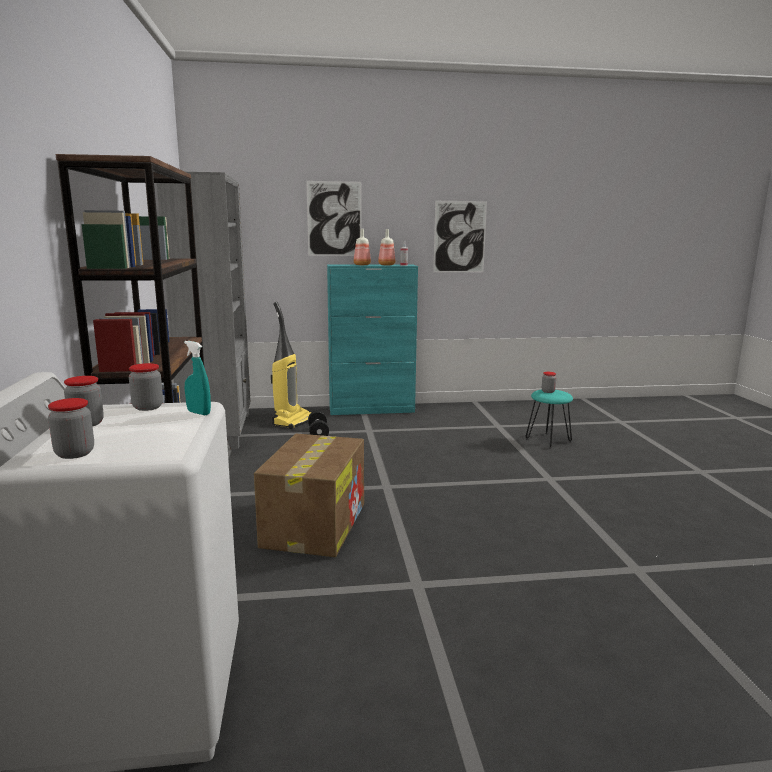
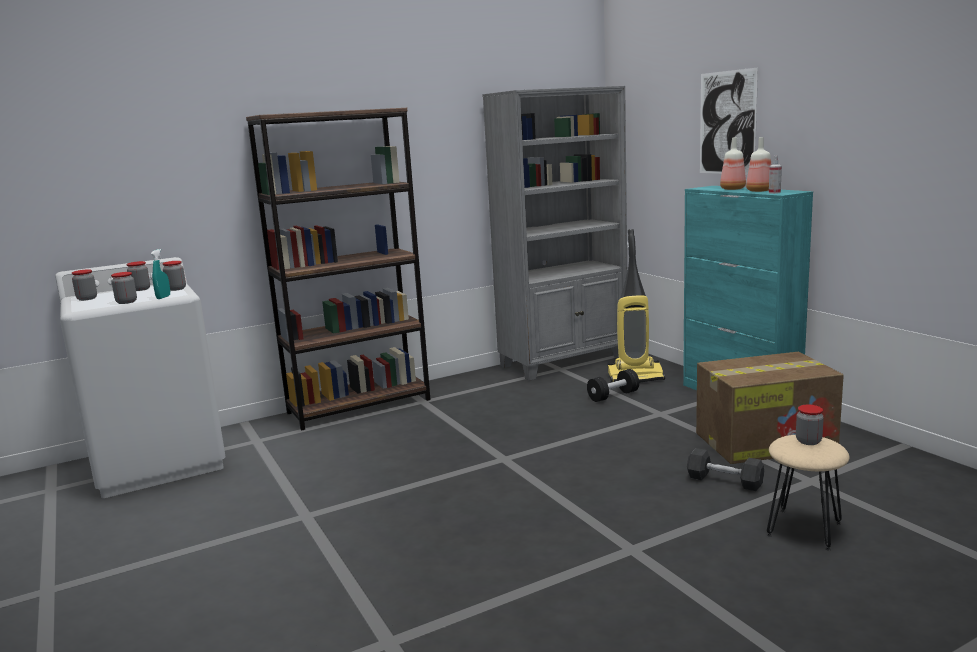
camera: 70 degrees right, 0 degrees up
cardboard box [254,434,364,557] -> cardboard box moved to [696,352,844,464]
picture [433,201,487,273] -> none
turquoise stool [525,390,573,449] -> beige stool [767,435,850,550]
none -> jar [111,272,137,304]
none -> grey dumbbell [687,448,765,491]

